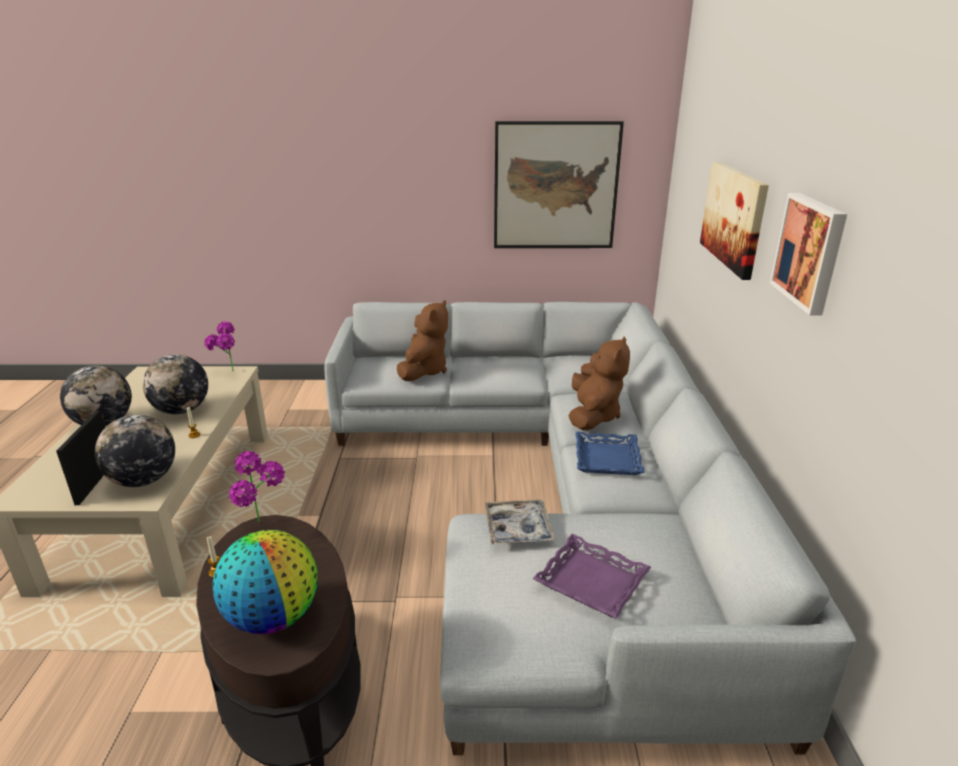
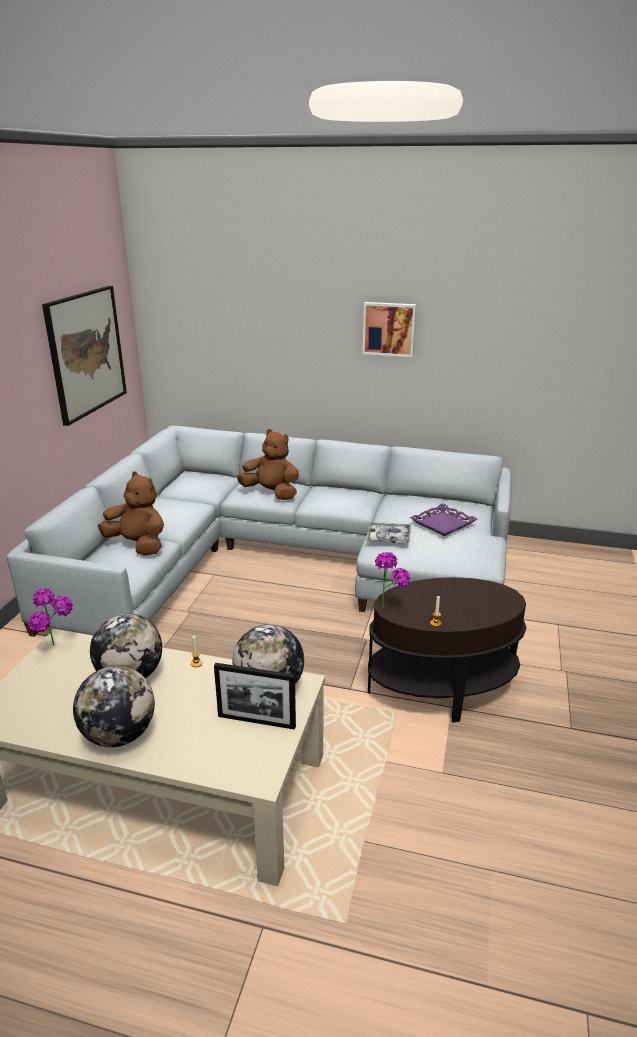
camera: 75 degrees left, 0 degrees up
globe [213,530,317,634] -> none
blue tray [575,432,645,475] -> none
picture [700,162,769,280] -> none

